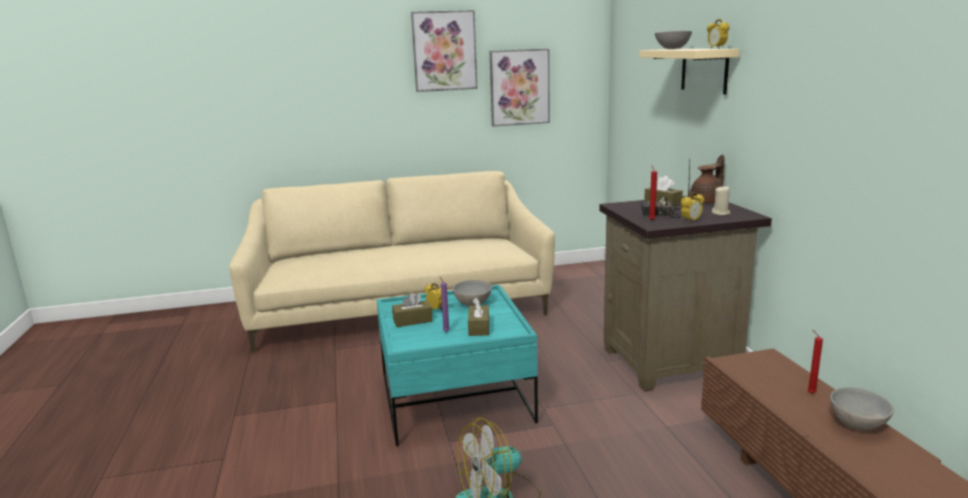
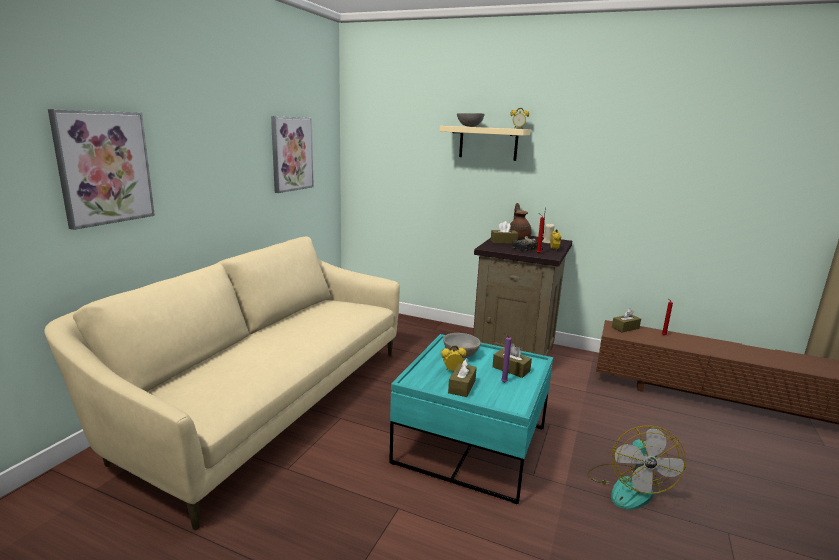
camera: 55 degrees left, 0 degrees up
picture [411,10,477,92] -> picture moved to [48,109,155,230]
grey bowl [830,387,894,431] -> none
none -> brown tissue box [612,309,641,333]

